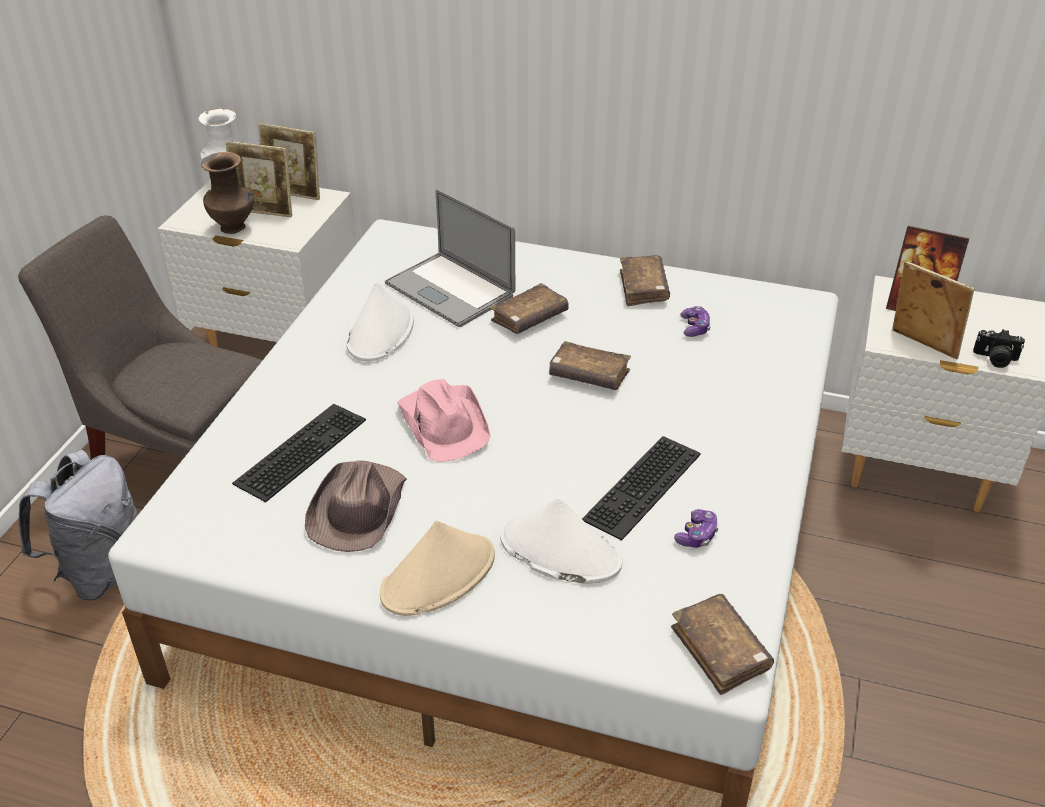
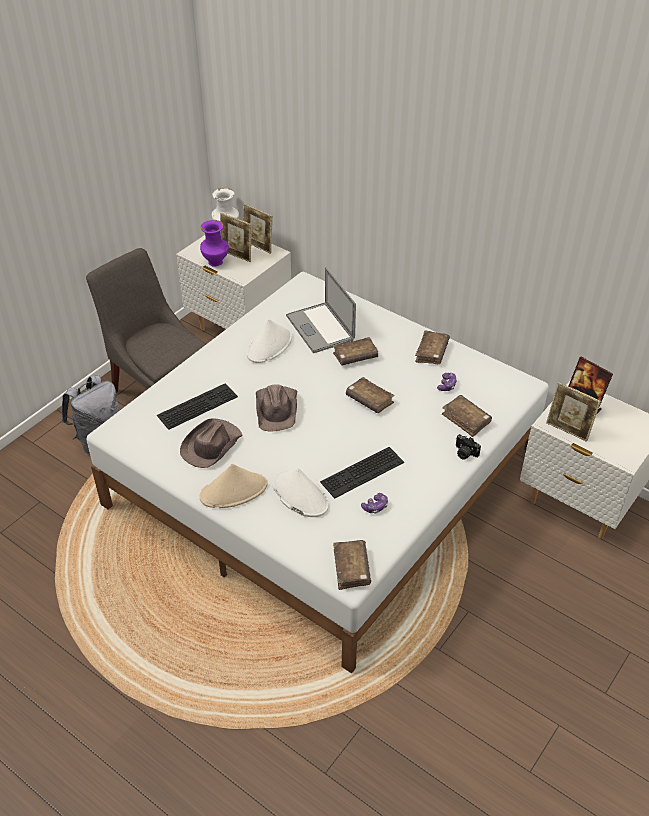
camera: 20 degrees right, 5 degrees up
brown vase [201,152,254,234] -> purple vase [200,220,229,267]
pink hat [397,379,490,462] -> brown hat [256,384,297,432]
picture frame [892,261,974,360] -> picture frame turned 150 degrees clockwise [546,382,601,442]
camera [973,329,1025,368] -> camera moved to [456,434,481,460]
none -> brown book [442,395,492,437]

